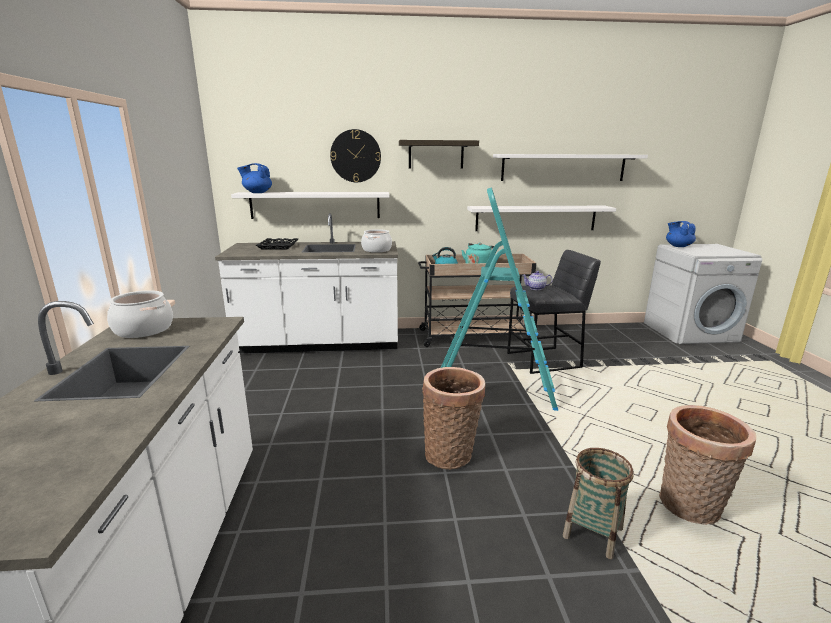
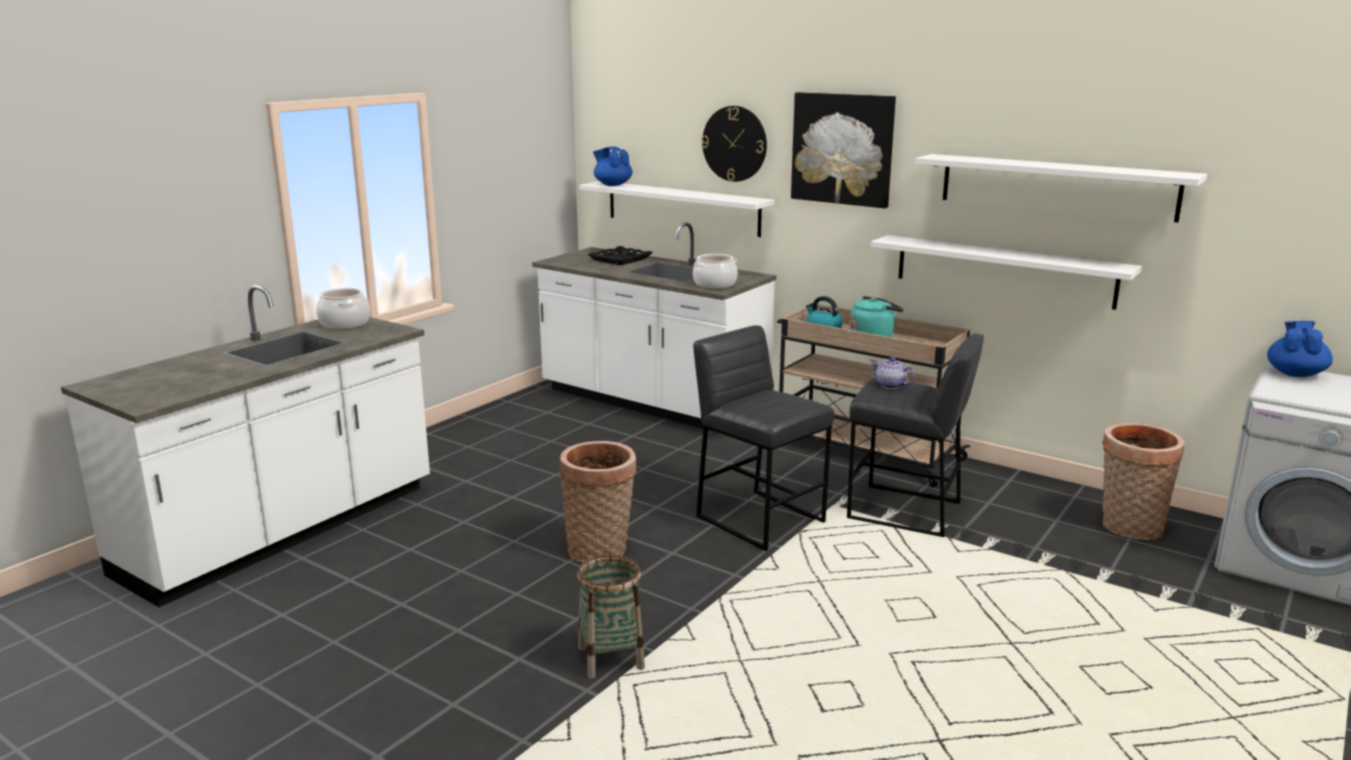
camera: 40 degrees right, 0 degrees up
shelf [399,140,479,169] -> picture [791,92,896,208]
turquoise step ladder [441,187,558,411] -> grey stool [693,325,834,551]
basket [659,405,756,525] -> basket moved to [1102,423,1185,540]

